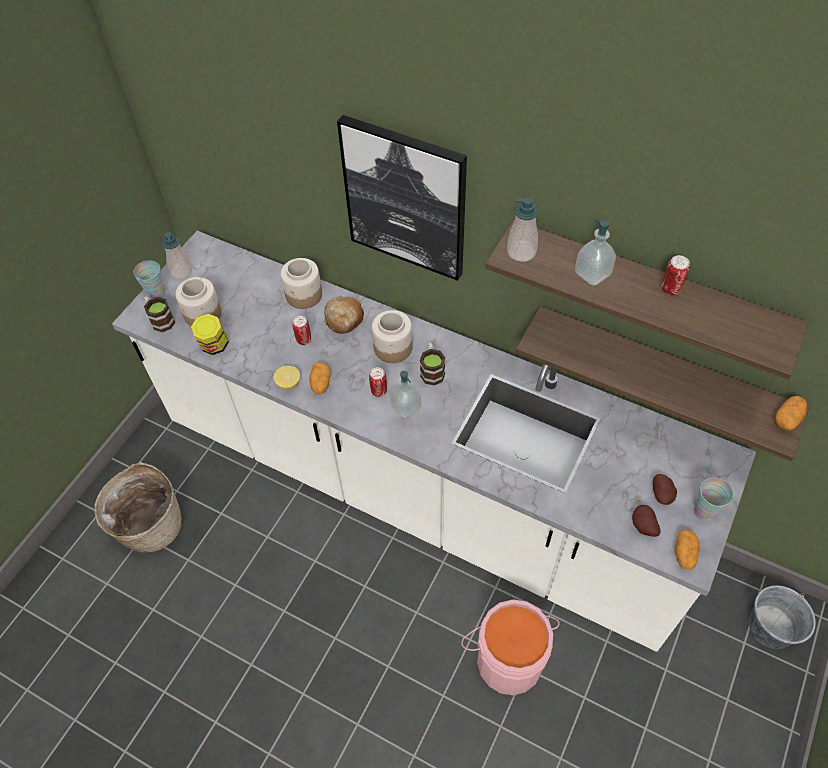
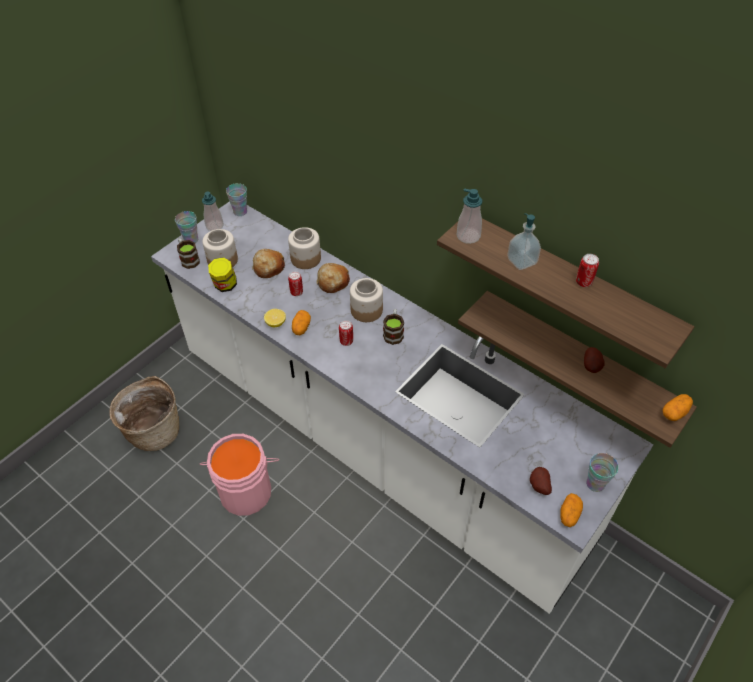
camera: 10 degrees right, 5 degrees down
picture [337,115,467,281] -> none
soap dispenser [390,371,421,418] -> none
pink bucket [461,600,560,695] -> pink bucket moved to [200,434,280,516]
potato [653,474,677,505] -> potato moved to [584,347,605,373]
grey bucket [749,585,816,649] -> none
none -> cup [226,183,247,216]
none -> bread [252,249,285,278]

